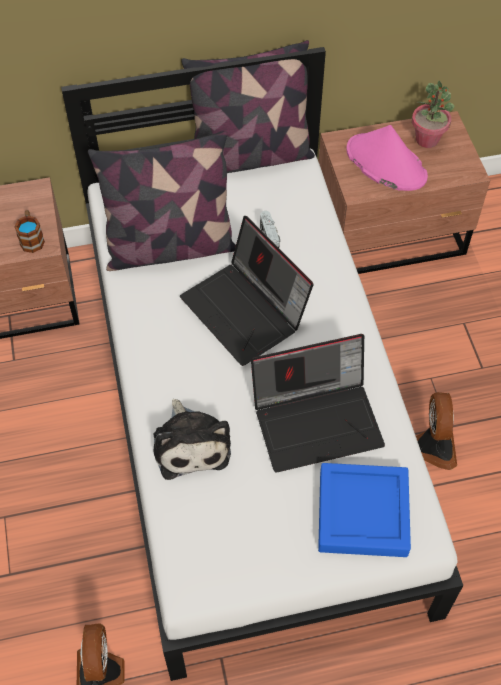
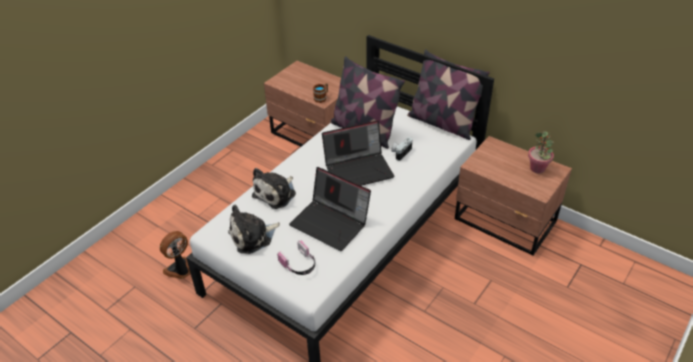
camera: 50 degrees right, 15 degrees down
laptop [180,216,314,366] -> laptop turned 120 degrees counterclockwise [322,120,394,186]
blue tray [318,463,411,557] -> headphones [277,241,315,275]
pink hat [346,125,428,191] -> none
fan [416,392,457,470] -> none
none -> plush toy [228,205,280,254]

